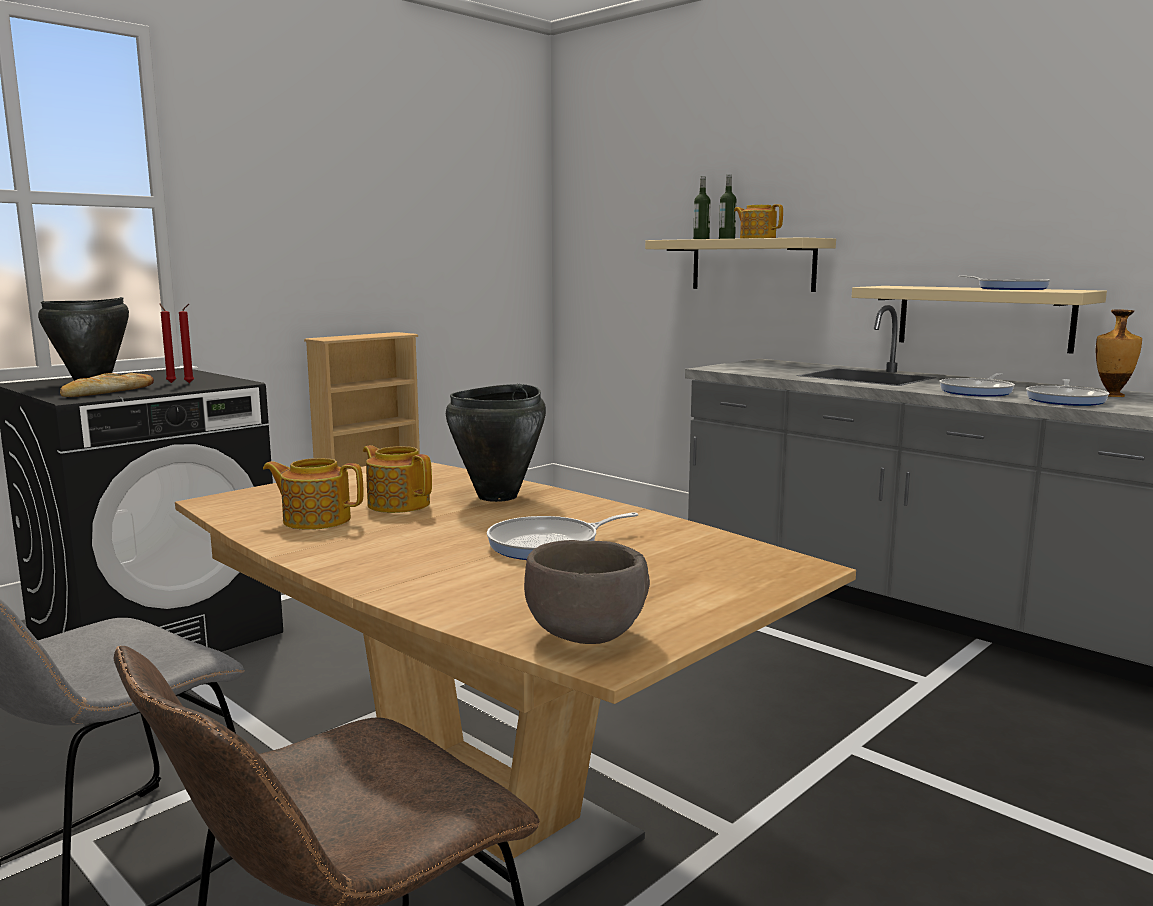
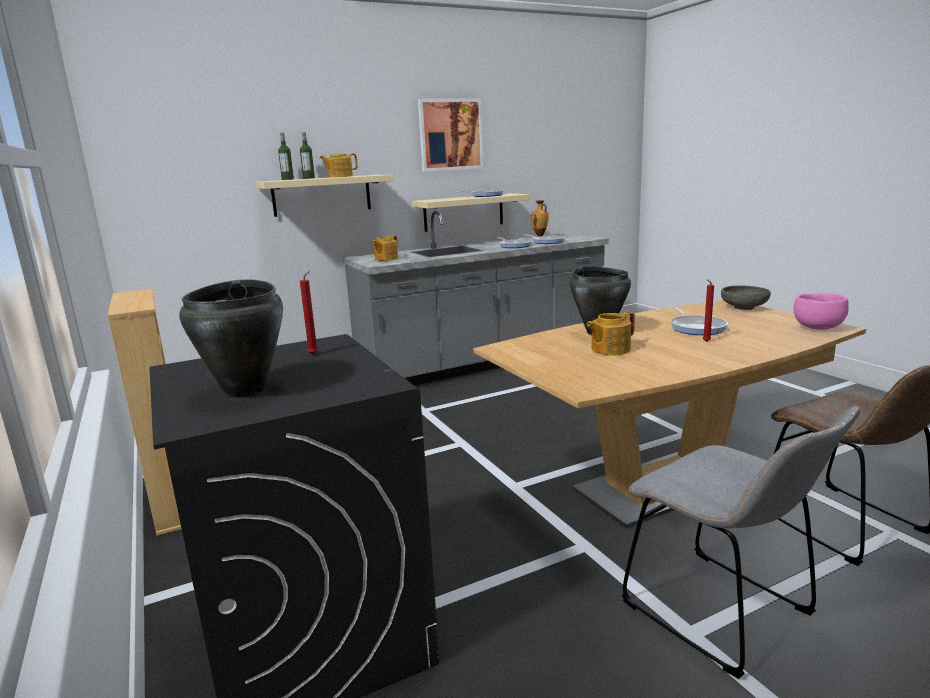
camera: 70 degrees left, 5 degrees up
bread [60,373,154,397] -> none
red candle [160,303,176,383] -> red candle moved to [703,280,714,342]
teapot [263,458,363,530] -> teapot moved to [372,236,398,261]
brown bowl [524,540,650,644] -> pink bowl [794,293,849,330]
none -> picture [418,99,484,172]
none -> grey bowl [721,285,771,310]

